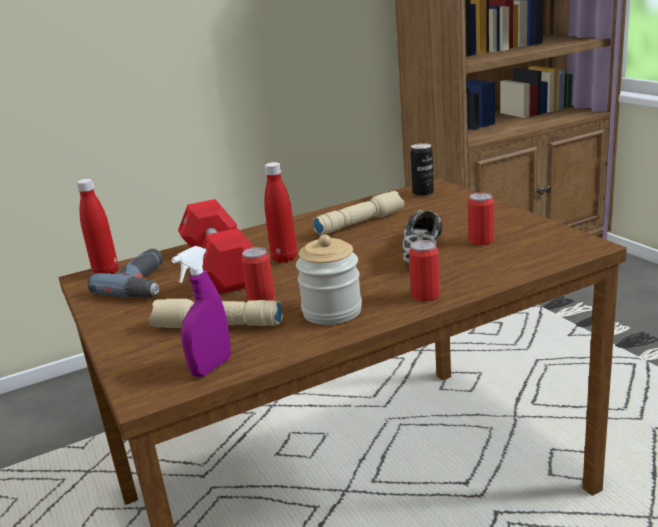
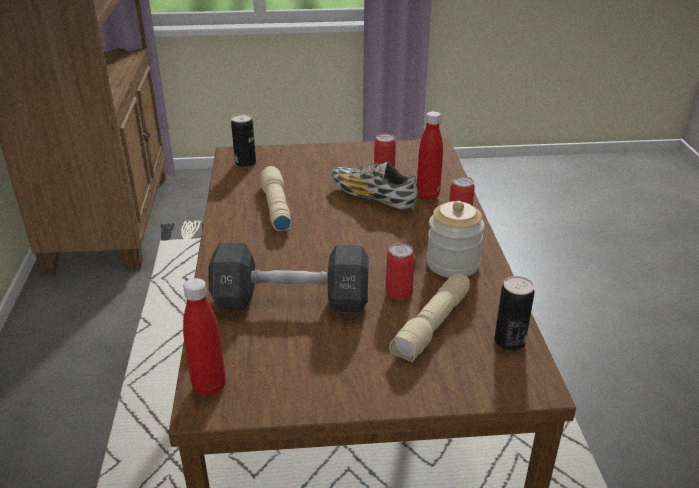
camera: 70 degrees left, 10 degrees up
power drill [87,249,163,298] -> none
purple spray bottle [171,246,231,377] -> can [494,276,535,351]
red dumbbell [178,199,254,294] -> black dumbbell [208,243,369,313]
red bottle [264,162,297,263] -> red bottle moved to [417,111,443,200]

